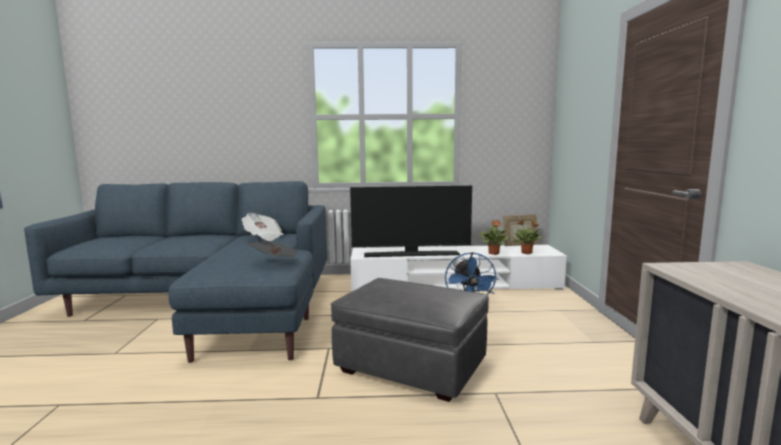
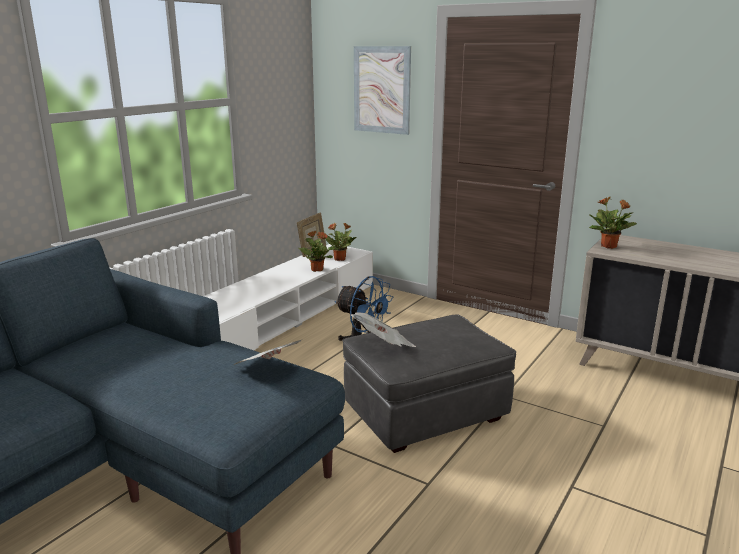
camera: 55 degrees left, 10 degrees up
newspaper [241,213,283,241] -> newspaper moved to [350,312,416,347]
television [350,186,472,257] -> none
none -> picture [354,46,411,135]
none -> potted plant [589,197,637,249]

